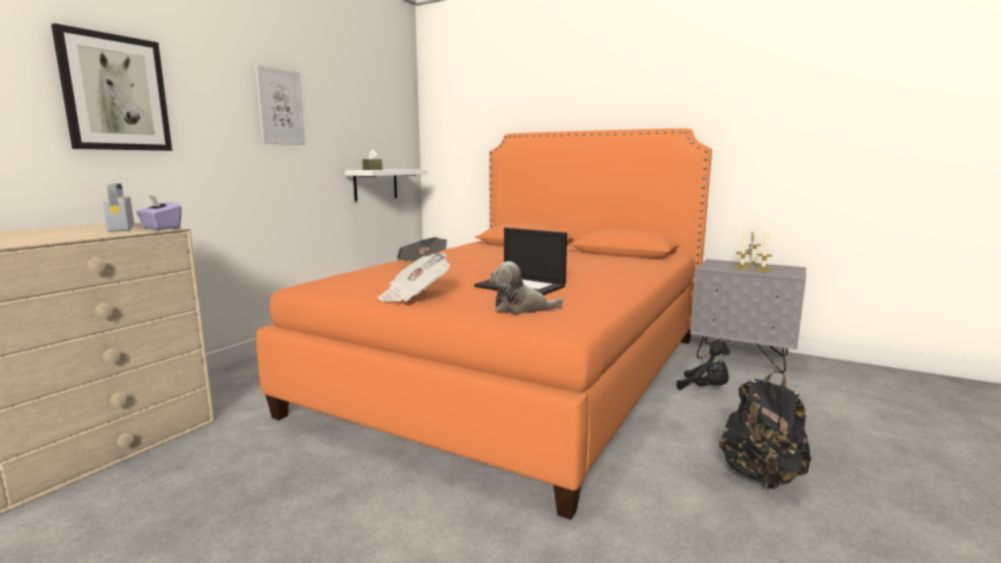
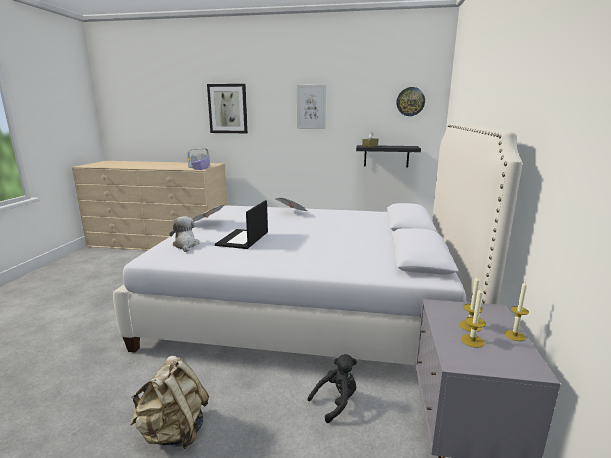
camera: 70 degrees right, 5 degrees up
orange bed [256,128,712,520] -> white bed [113,123,522,365]
white shelf [345,169,428,201] -> black shelf [356,145,421,167]
black plush toy [676,341,730,390] -> black plush toy turned 135 degrees counterclockwise [308,354,357,423]
black backpack [719,371,811,489] -> beige backpack [130,356,209,449]
none -> wall clock [396,87,425,116]

